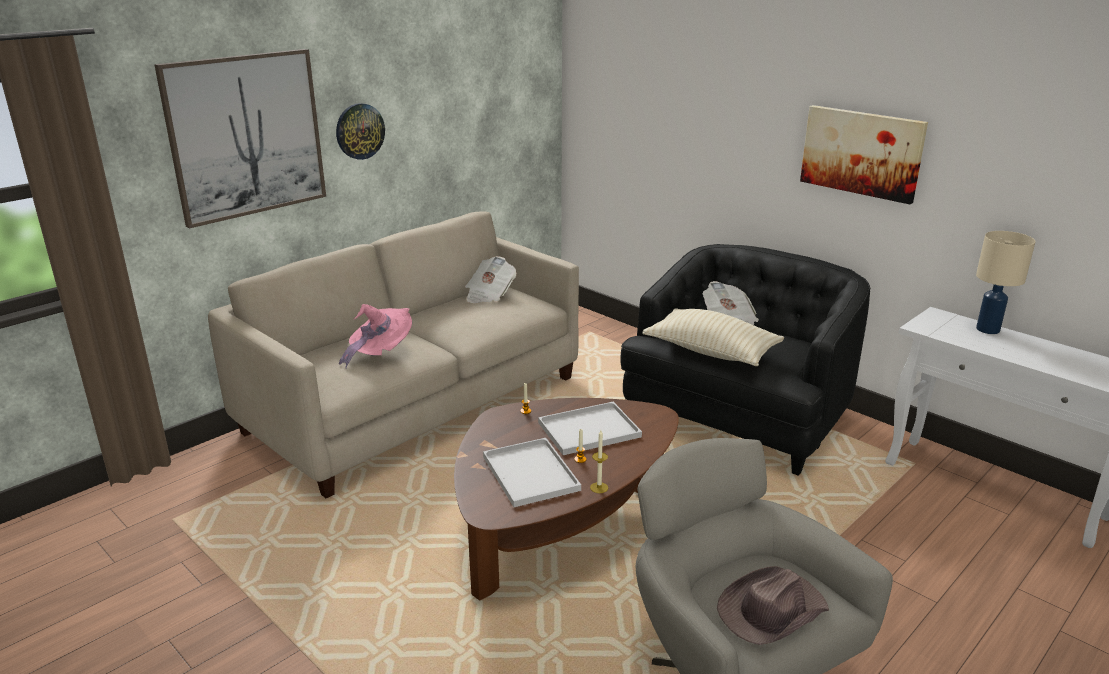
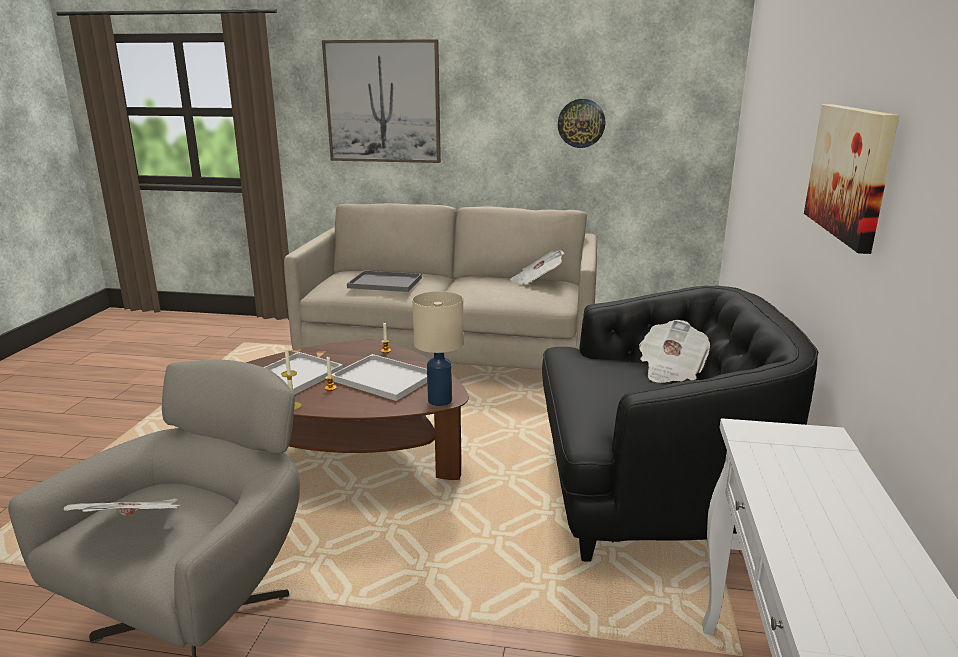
camera: 55 degrees right, 5 degrees down
wall clock [336,103,385,160] -> wall clock moved to [558,99,605,148]
pink hat [339,304,412,368] -> grey tray [347,270,422,292]
beige pillow [642,308,784,366] -> none
brown hat [717,566,829,645] -> newspaper [64,499,180,516]
beige table lamp [976,231,1036,334] -> beige table lamp moved to [412,291,464,406]

